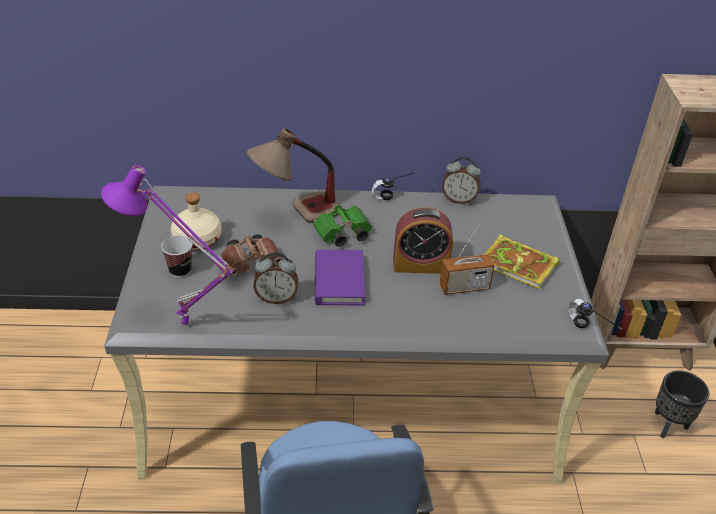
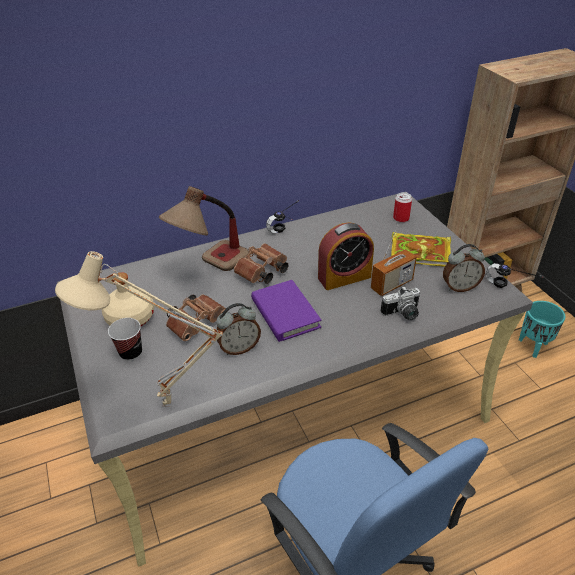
camera: 20 degrees left, 0 degrees up
purple table lamp [101,165,234,327] -> beige table lamp [55,251,223,407]
green binoculars [313,205,372,247] -> brown binoculars [234,243,289,284]
alarm clock [442,157,481,204] -> alarm clock moved to [443,244,485,292]
black planter [655,371,709,439] -> turquoise planter [519,301,565,358]
none -> camera [381,286,420,320]
none -> can [393,192,412,222]

